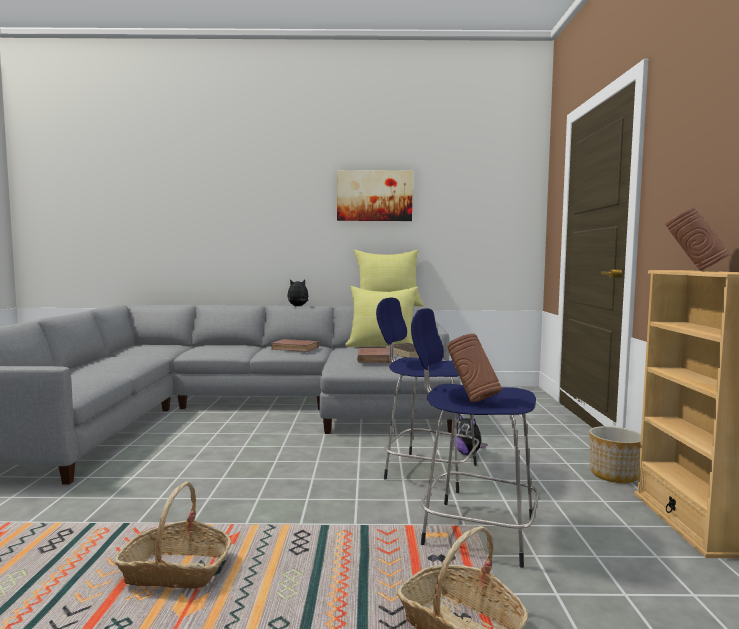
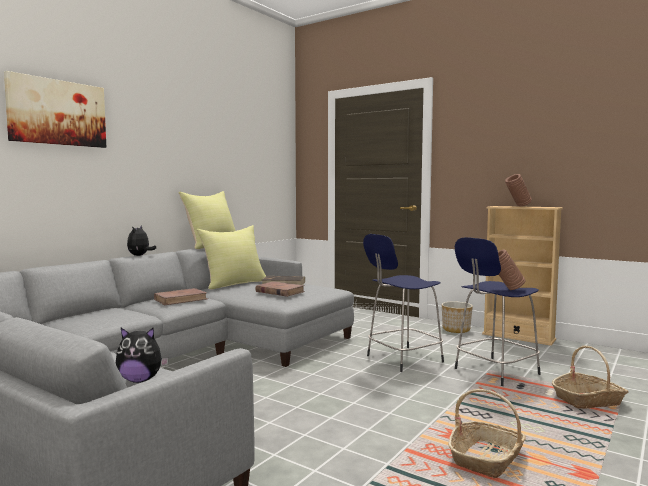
camera: 55 degrees left, 0 degrees up
picture [337,170,413,221] -> picture moved to [4,71,106,148]
plush toy [453,414,487,455] -> plush toy moved to [116,328,169,383]

